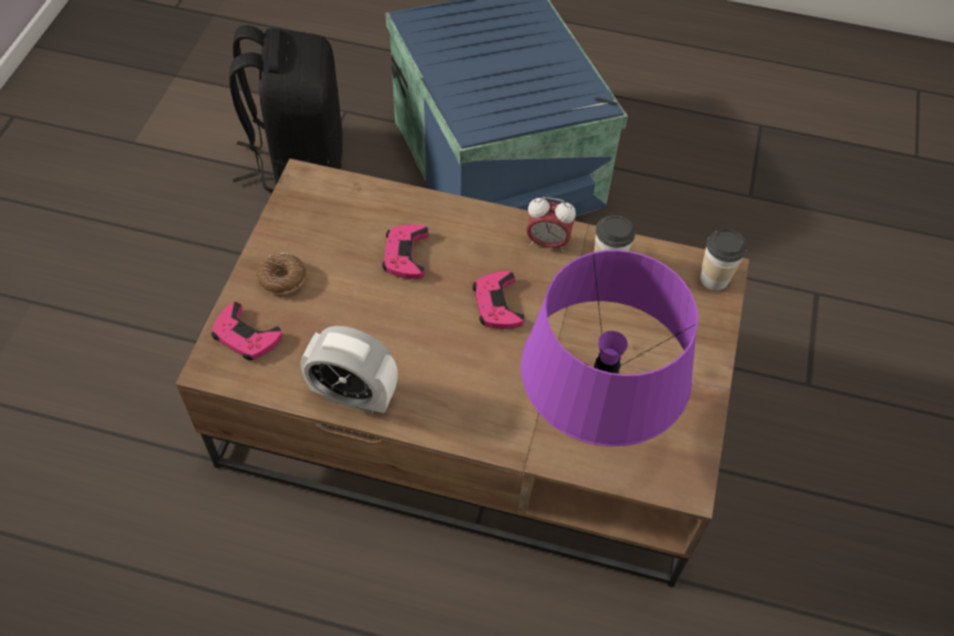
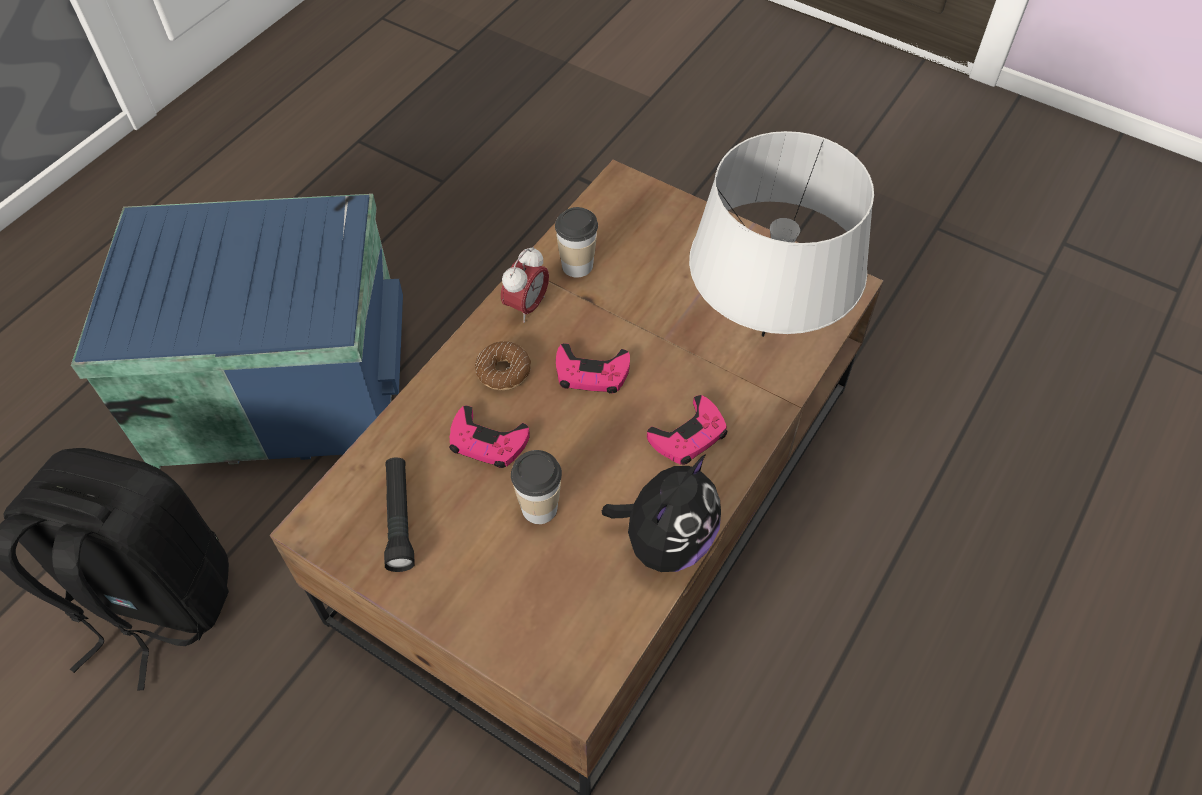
camera: 70 degrees left, 0 degrees up
pink game controller [211,302,283,361] -> pink game controller moved to [647,395,727,465]
donut [256,253,306,295] -> donut moved to [475,341,531,390]
alarm clock [301,326,398,414] -> plush toy [602,454,721,572]
purple table lamp [521,250,698,446] -> grey table lamp [689,131,874,337]
cup [700,229,747,291] -> cup moved to [511,450,562,524]
none -> black flashlight [384,458,414,572]

